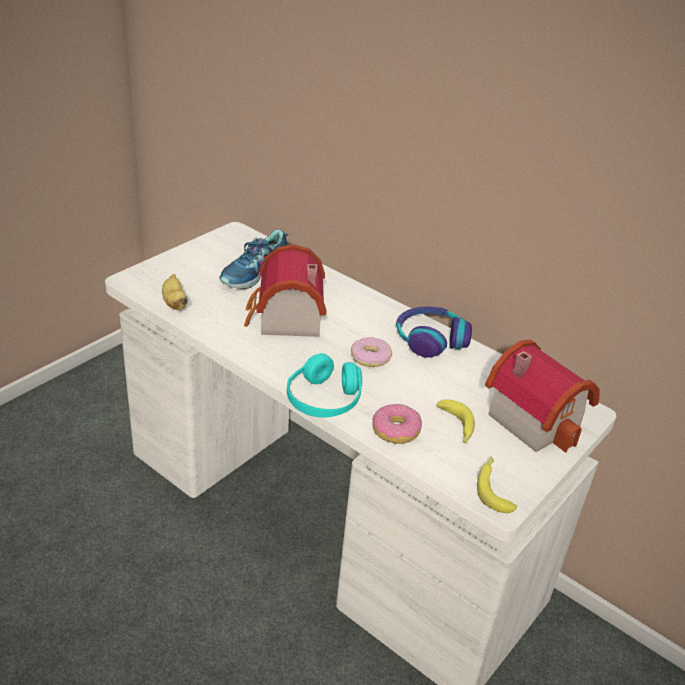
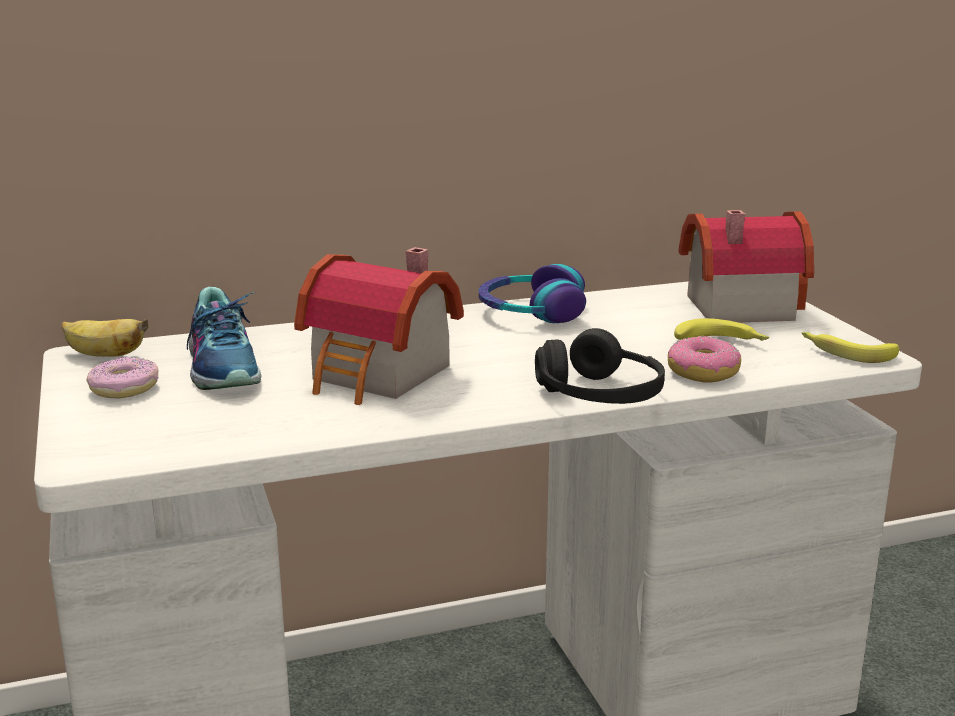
camera: 55 degrees left, 15 degrees down
banana [162,274,188,310] -> banana moved to [62,319,148,357]
turquoise headphones [287,353,362,418] -> black headphones [535,328,665,404]
donut [351,337,392,367] -> donut moved to [86,356,159,399]

